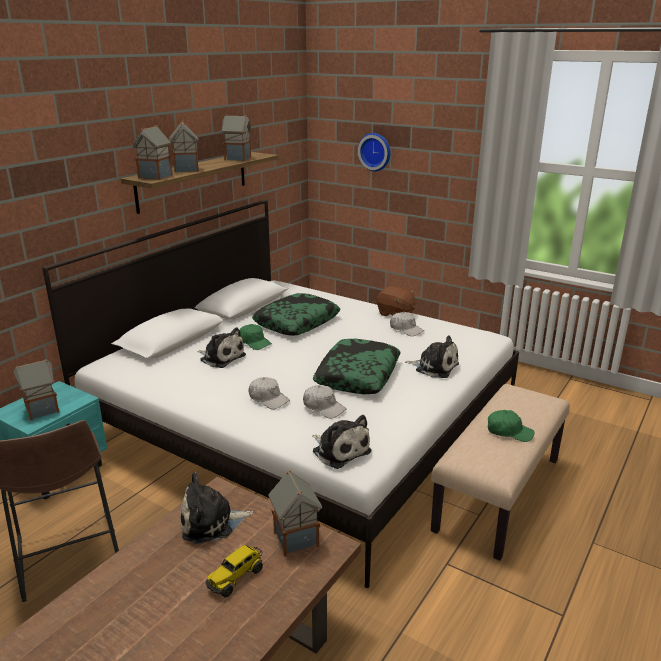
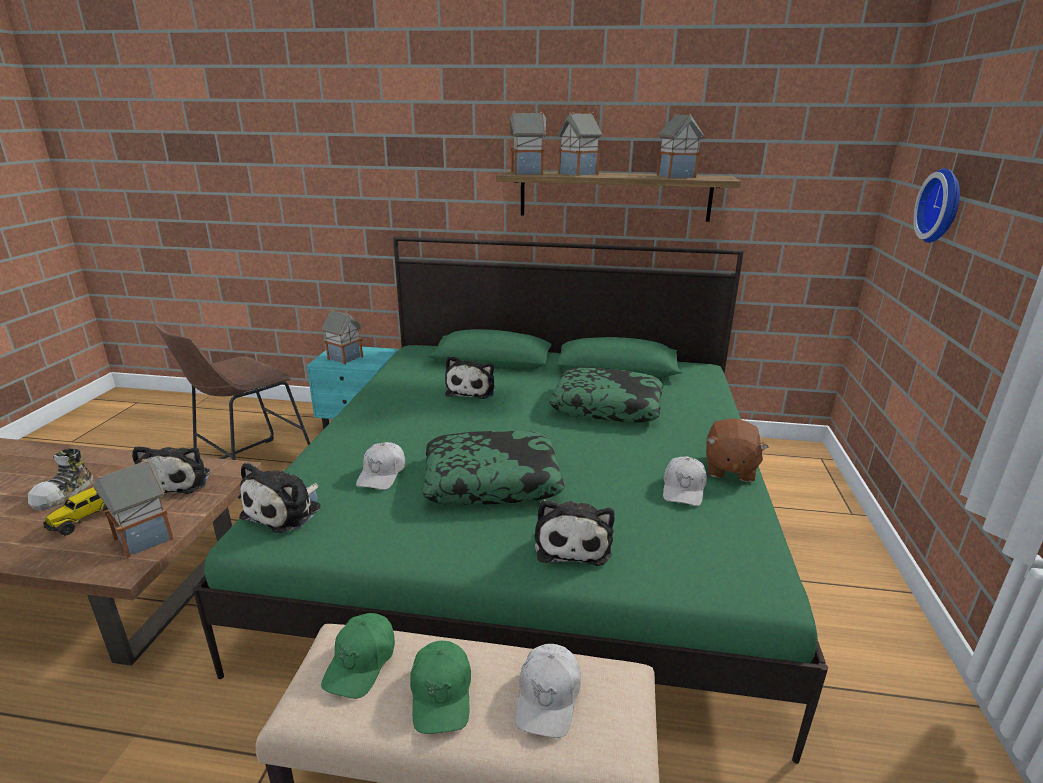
camera: 65 degrees right, 0 degrees up
white bed [42,199,519,588] -> green bed [193,236,828,764]
plush toy [180,472,253,544] -> plush toy turned 150 degrees counterclockwise [132,446,210,494]
toy truck [206,545,263,598] -> toy truck turned 75 degrees counterclockwise [43,487,108,535]
green cap [239,324,272,350] -> green cap moved to [321,613,395,699]
white cap [248,377,290,409] -> white cap moved to [515,644,581,738]
none -> shoe [28,448,93,511]

